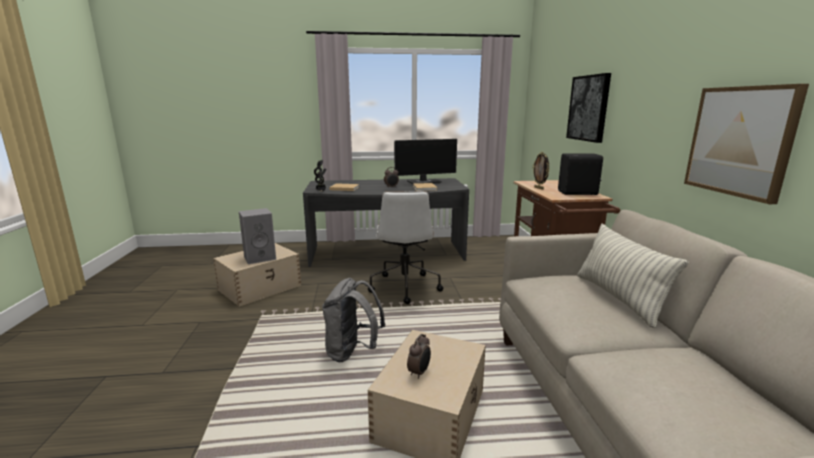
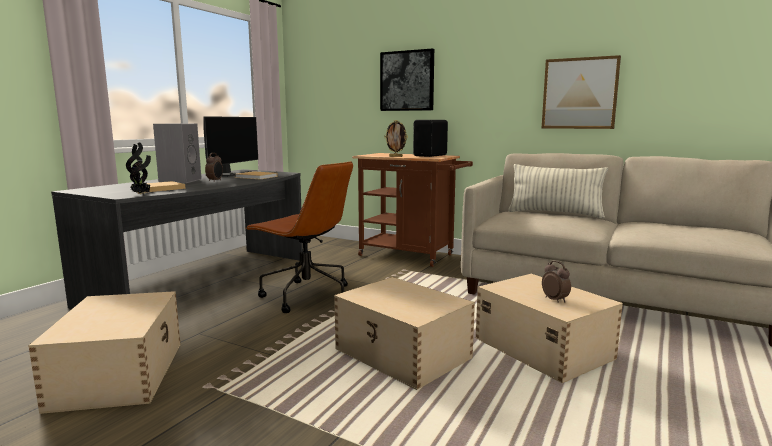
camera: 55 degrees left, 5 degrees down
grey speaker [239,208,276,264] -> grey speaker moved to [153,124,202,183]
grey backpack [322,278,386,362] -> beige storage box [334,277,475,390]
white office chair [368,191,443,304] -> brown office chair [245,161,353,313]

